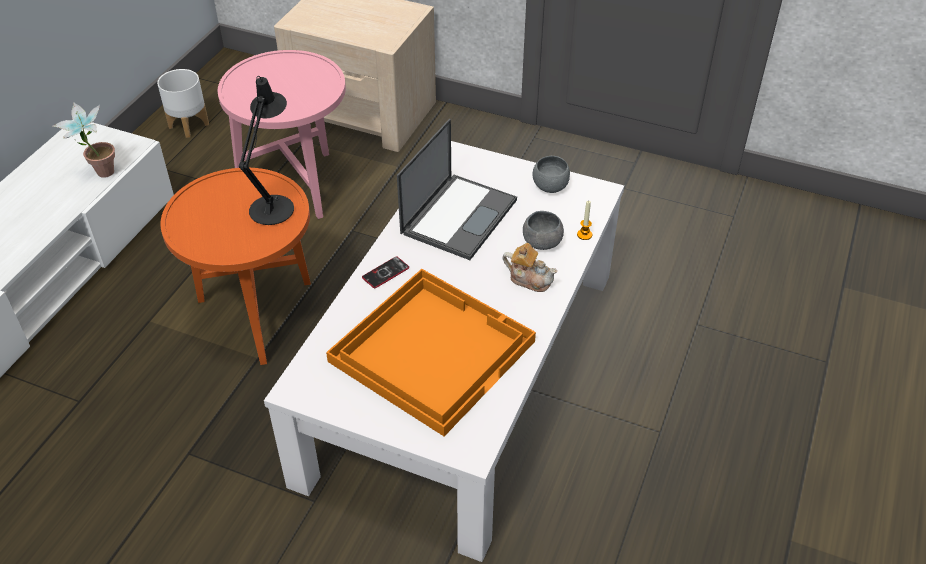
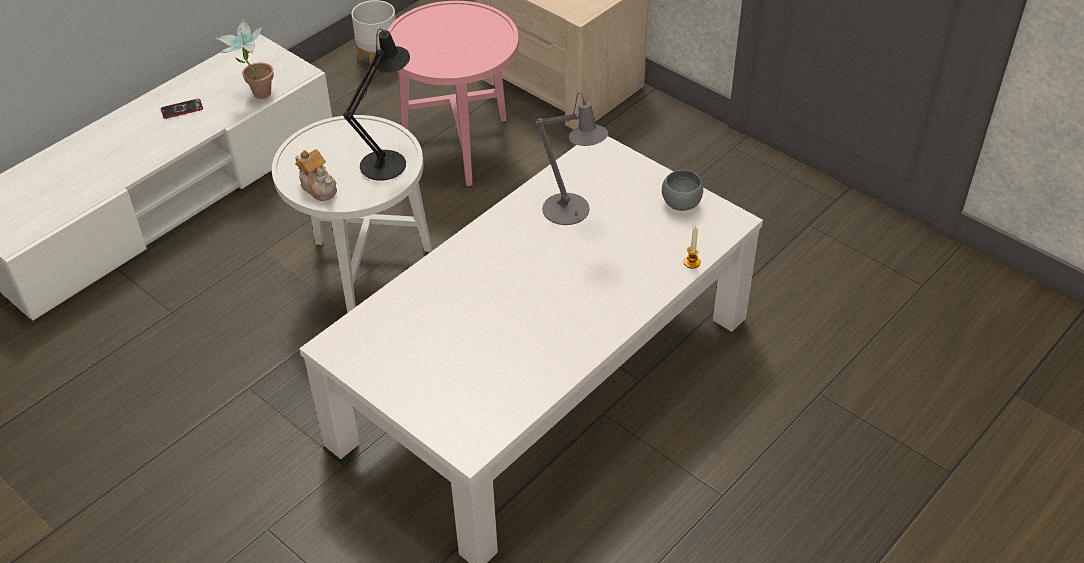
camera: 20 degrees right, 0 degrees up
orange side table [160,168,311,365] -> white side table [272,115,432,313]
orange tray [326,269,536,436] -> none
phone [362,257,409,288] -> phone moved to [161,99,203,119]
laptop [397,119,517,260] -> grey table lamp [535,93,608,225]
teapot [502,243,557,292] -> teapot moved to [295,149,337,201]
grey bowl [523,211,564,250] -> none

